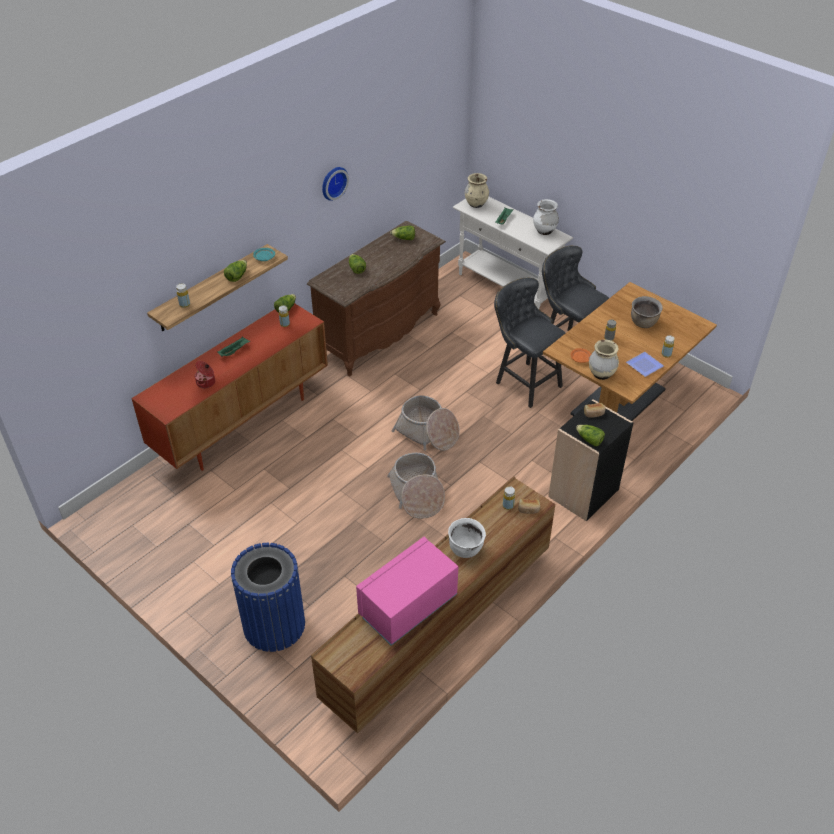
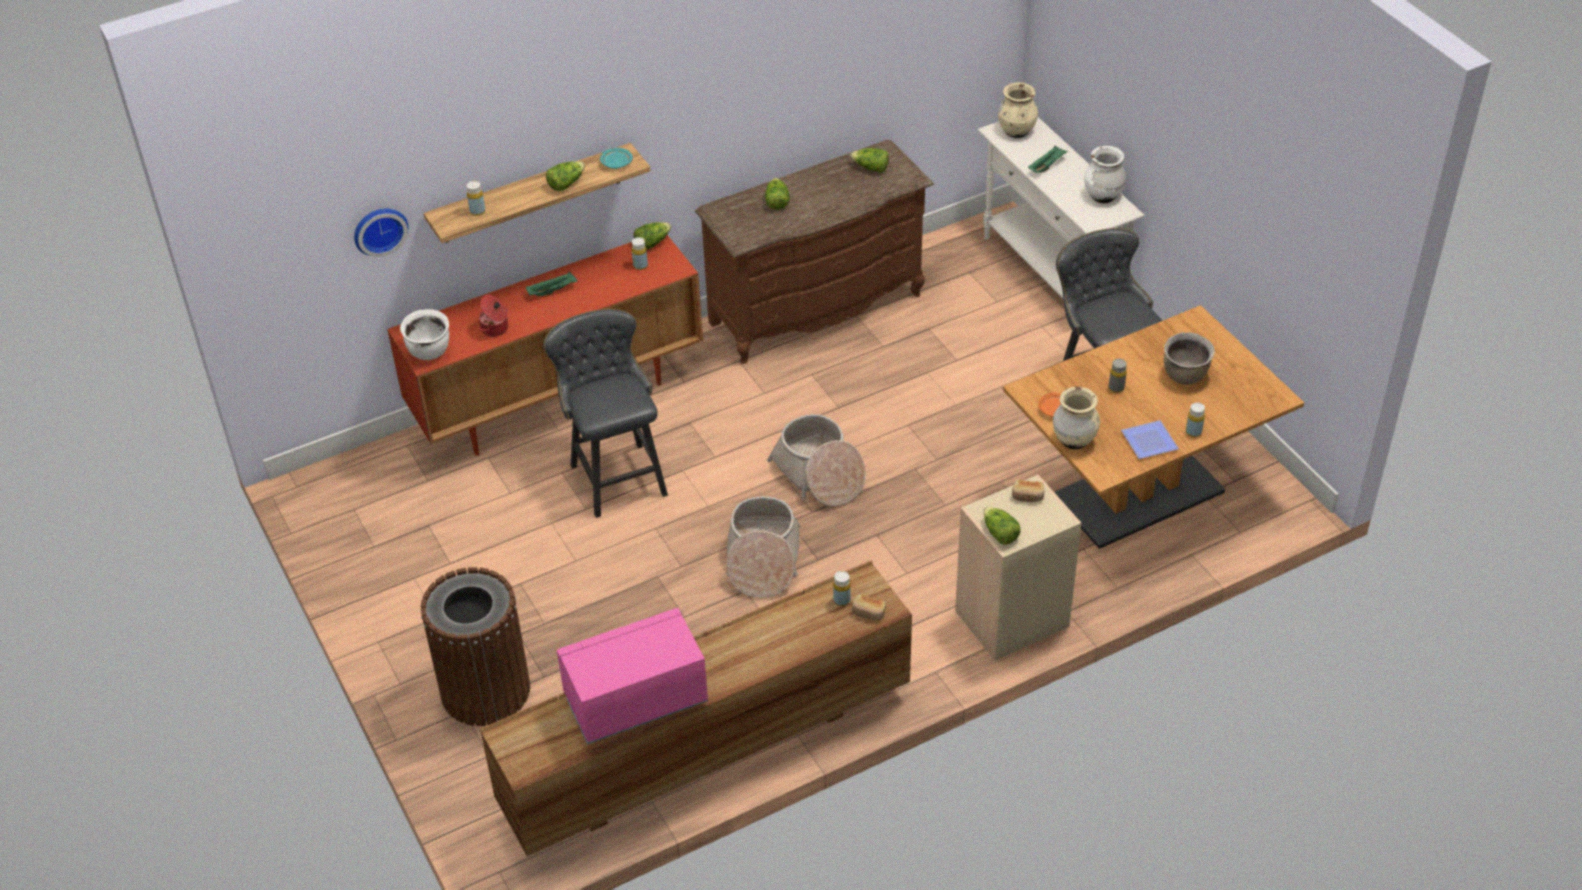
camera: 20 degrees right, 0 degrees up
blue trash can [231,543,305,652] -> brown trash can [421,567,530,726]
wall clock [322,167,349,201] -> wall clock moved to [354,209,408,257]
white cooking pot [448,518,486,558] -> white cooking pot moved to [400,309,449,360]
grey stool [494,278,565,408] -> grey stool moved to [543,309,668,518]
black bookcase [548,399,634,521] -> beige bookcase [955,475,1081,661]

